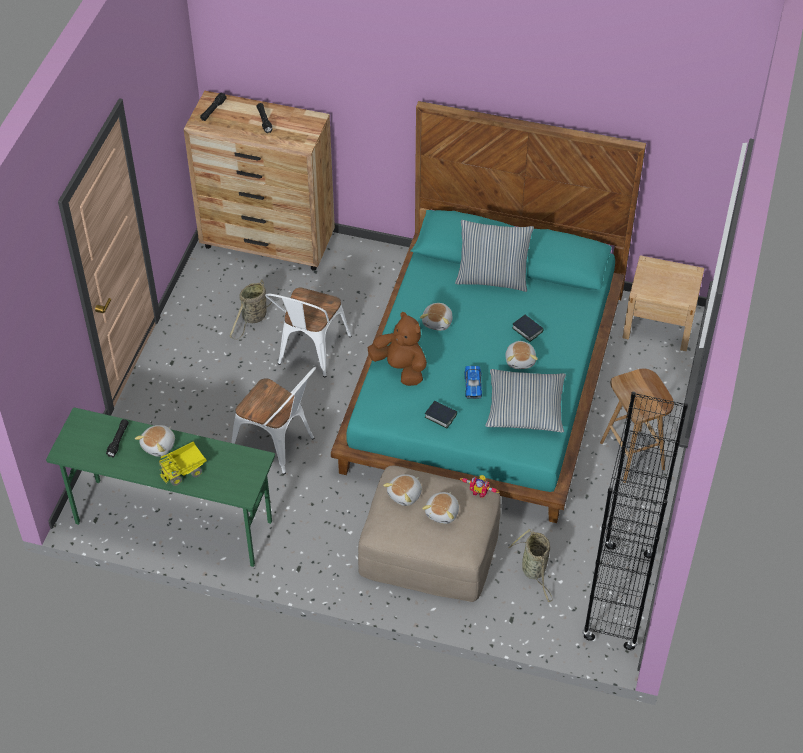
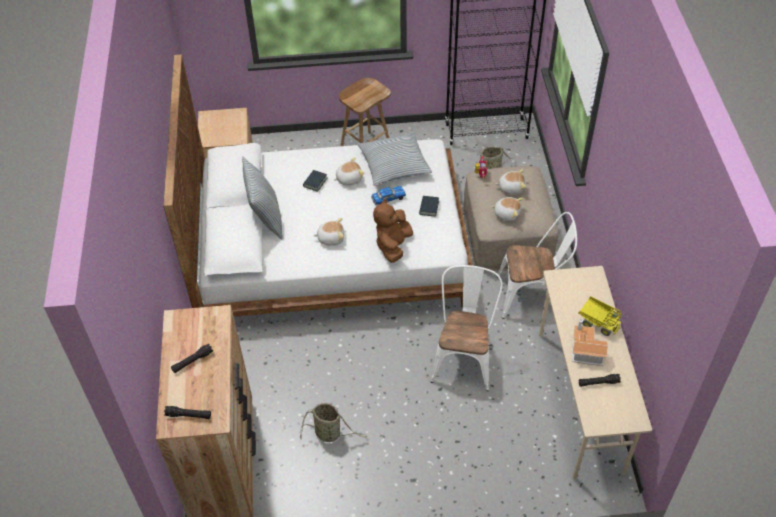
camera: 110 degrees left, 0 degrees up
green desk [46,407,275,567] -> beige desk [539,266,652,480]
plush toy [135,425,175,457] -> toy house [572,319,608,366]
white chair [265,287,351,377] -> white chair moved to [498,212,577,319]
turquoise bed [331,101,646,523] -> white bed [163,54,473,317]

